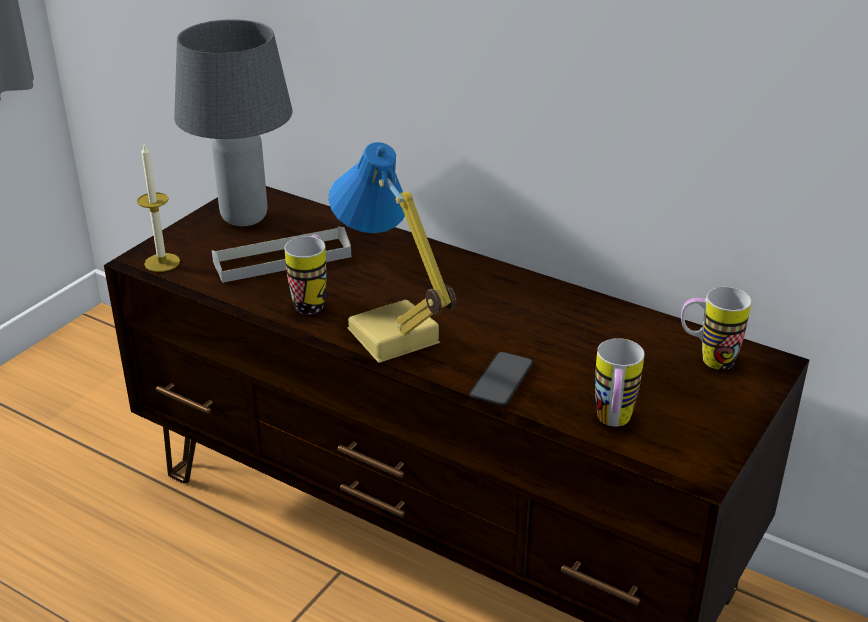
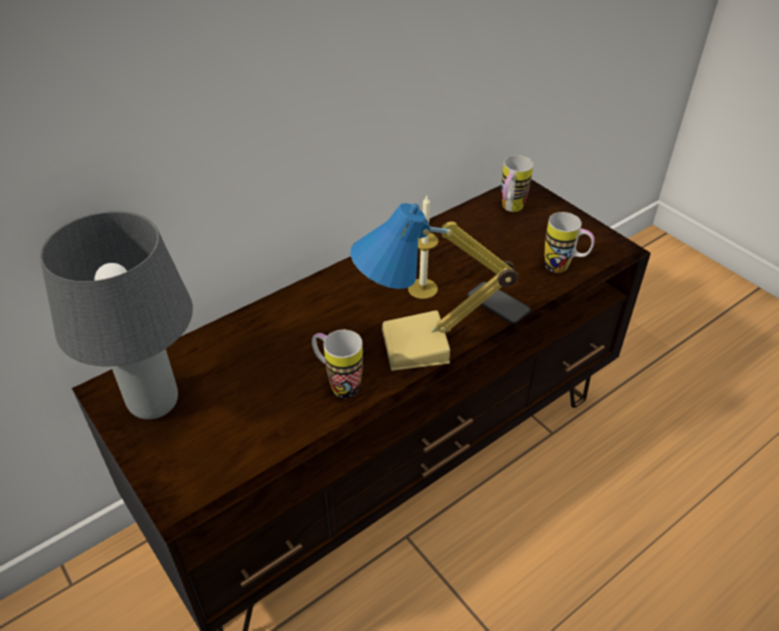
camera: 70 degrees left, 10 degrees up
candle [137,144,180,272] -> candle moved to [408,196,438,299]
grey tray [212,226,351,283] -> none

